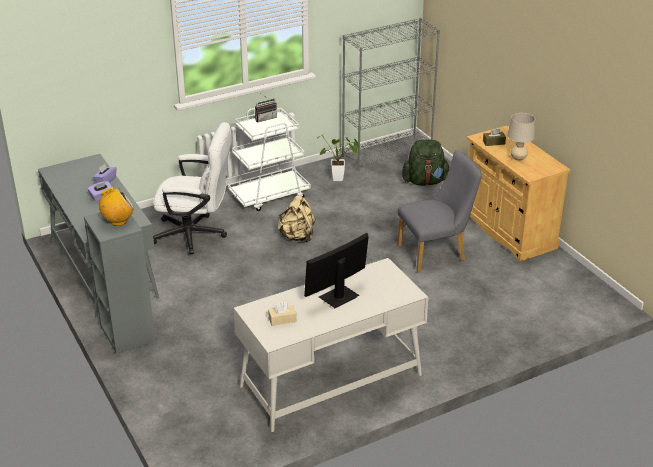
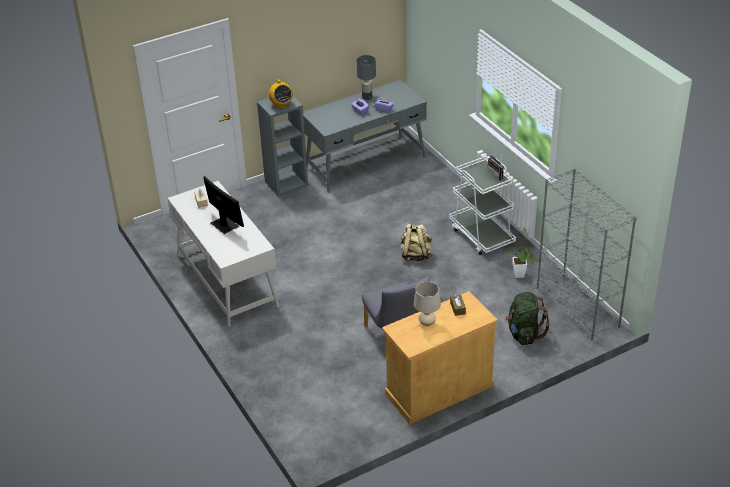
camera: 90 degrees right, 5 degrees up
white office chair [153,122,231,254] -> none
none -> grey table lamp [357,55,376,100]

